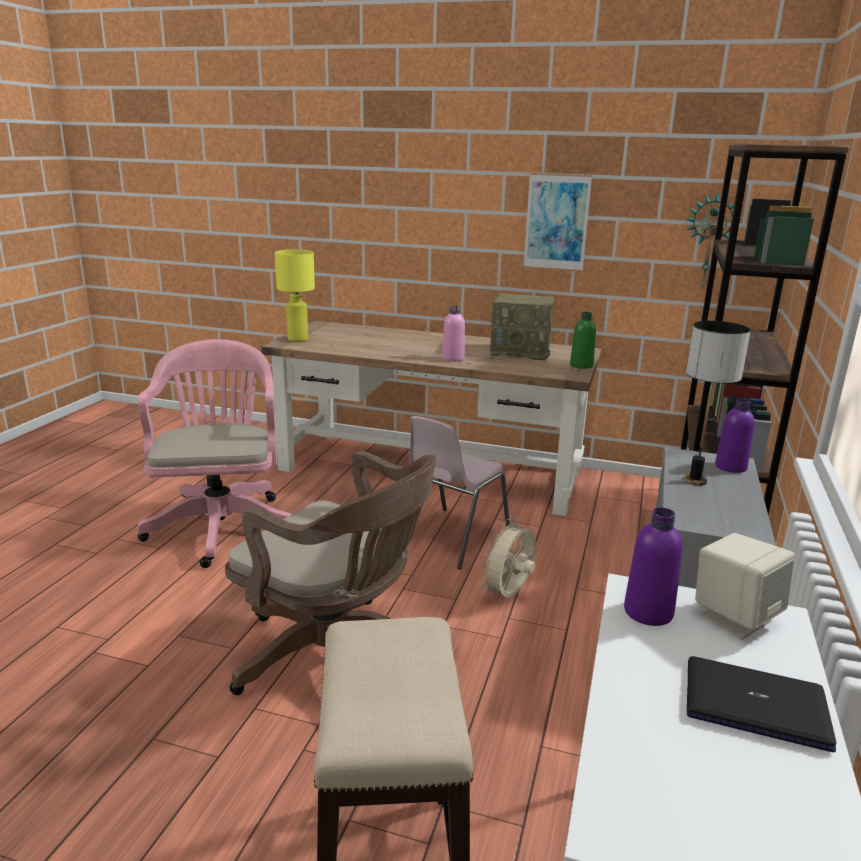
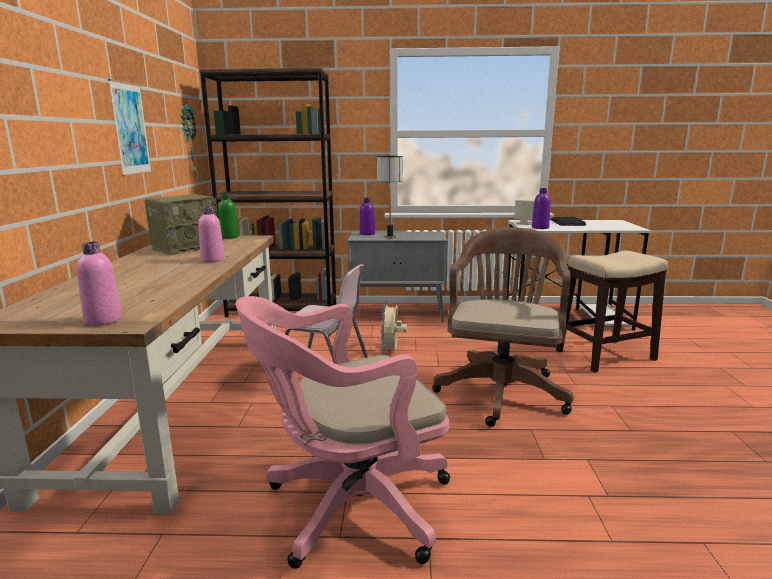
camera: 105 degrees left, 5 degrees down
yellow table lamp [275,250,315,341] -> pink bottle [76,242,122,326]
beige fan [479,518,536,597] -> beige fan turned 75 degrees clockwise [380,301,407,354]
radio [490,293,554,360] -> radio turned 45 degrees clockwise [144,194,223,255]

